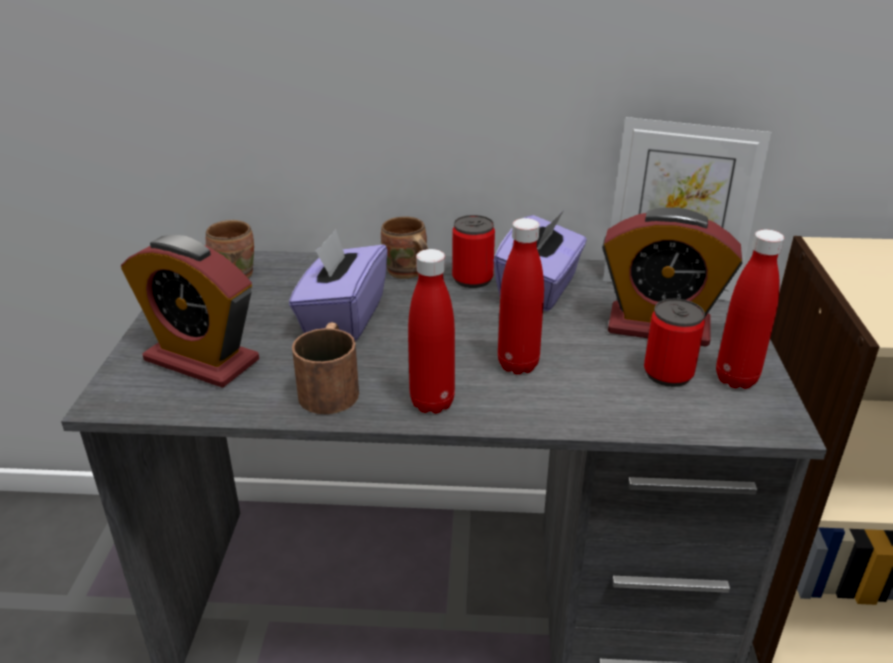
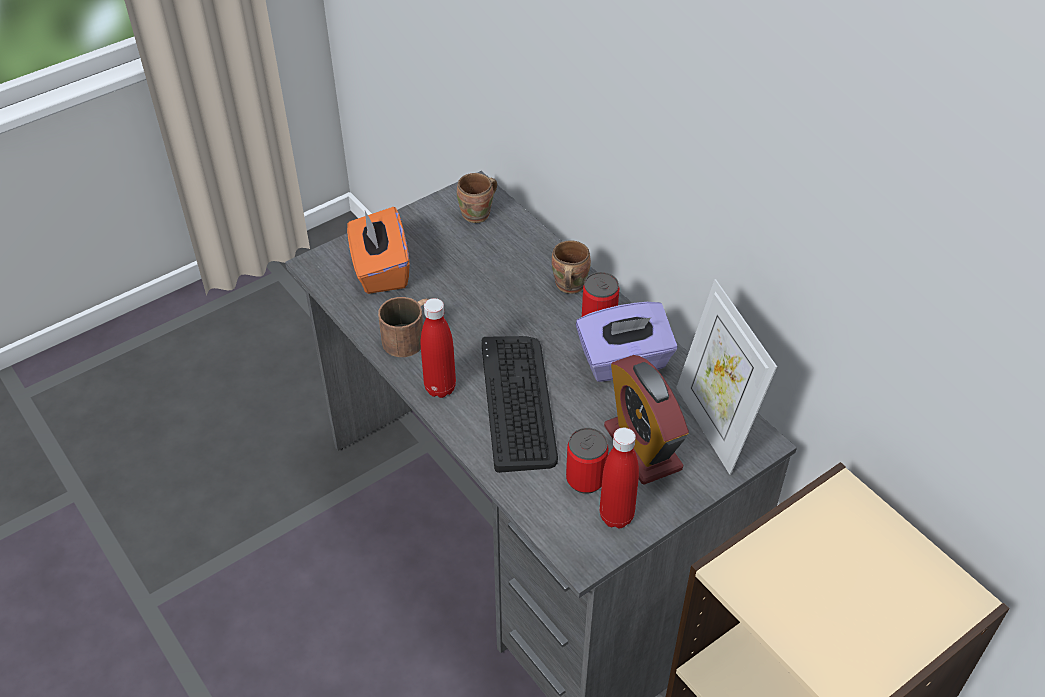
camera: 50 degrees right, 15 degrees up
alarm clock [121,235,259,388] -> orange tissue box [347,207,409,294]
purple tissue box [289,229,388,341] -> none
red bottle [498,218,544,375] -> keyboard [482,336,558,473]

